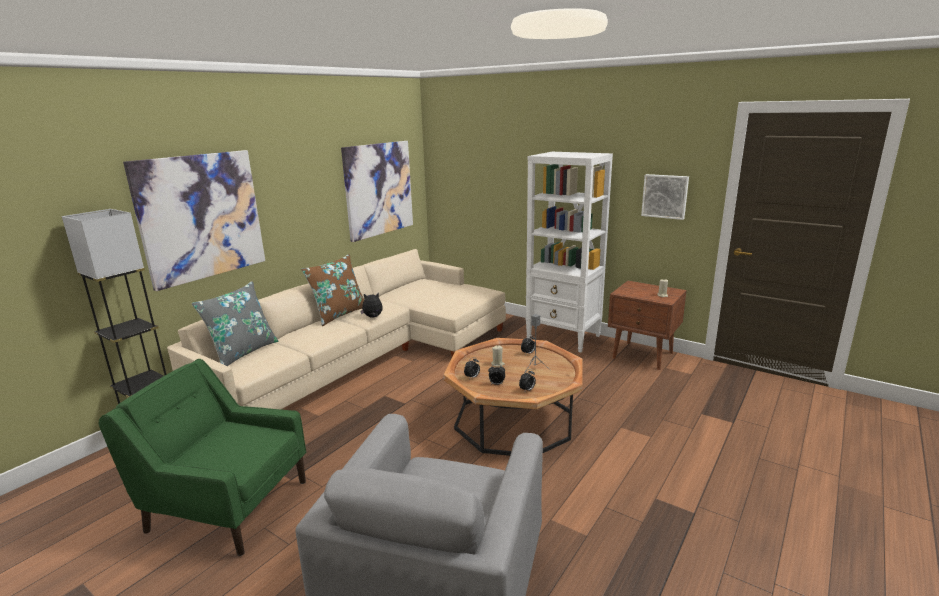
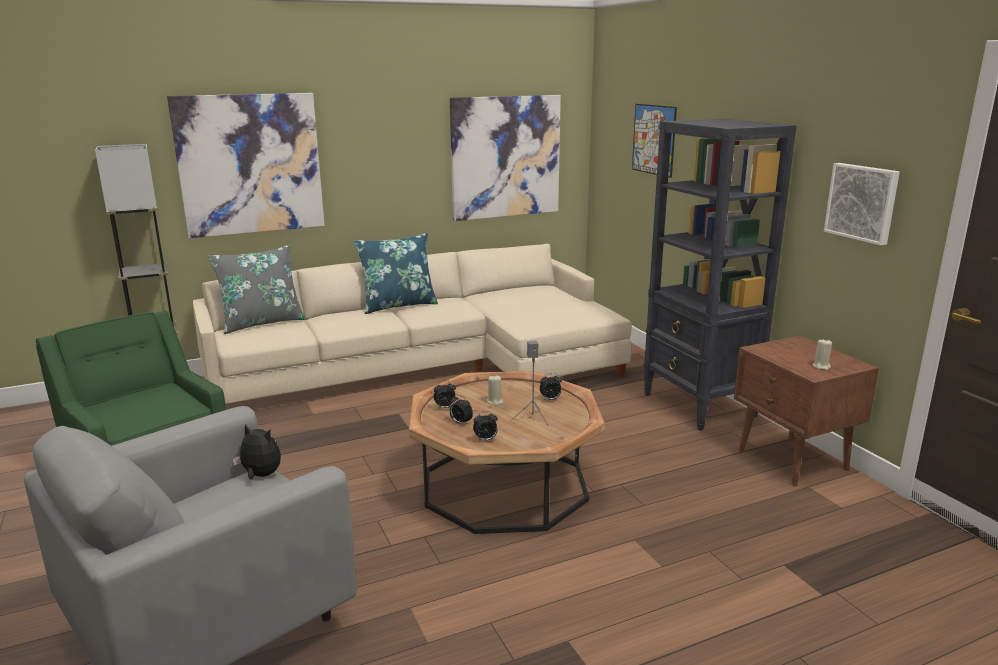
camera: 30 degrees right, 0 degrees up
brown pillow [301,254,364,326] -> blue pillow [354,233,438,314]
plush toy [360,293,383,317] -> plush toy moved to [233,424,281,480]
white bookcase [526,152,613,353] -> black bookcase [644,119,797,431]
none -> picture [632,104,677,178]

